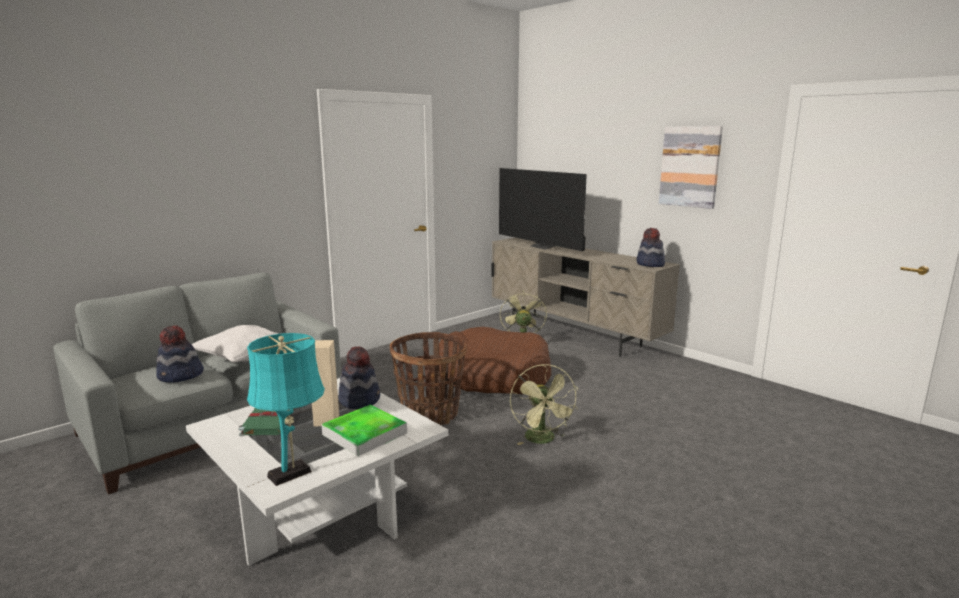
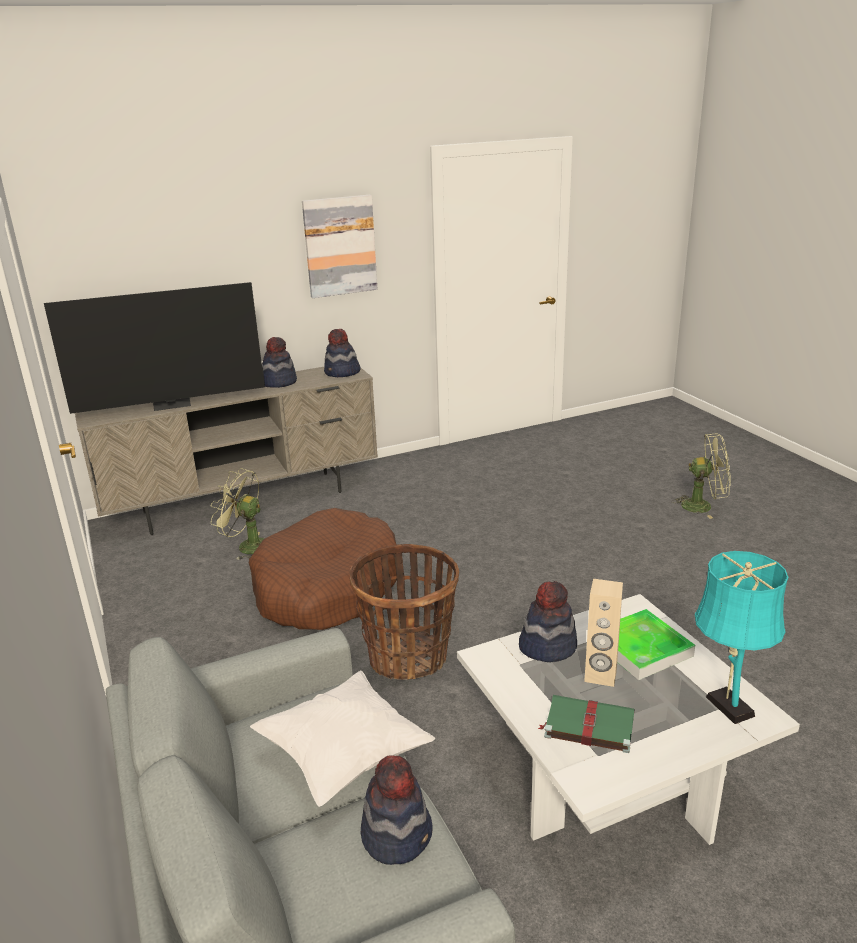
camera: 70 degrees left, 10 degrees up
green fan [510,364,578,445] -> green fan moved to [672,434,731,519]
none -> hat [262,337,297,388]

